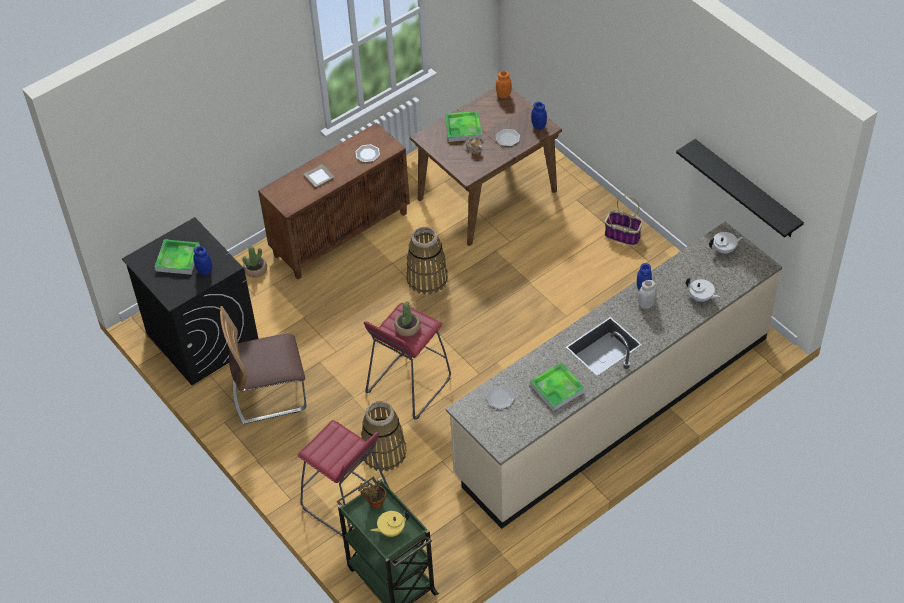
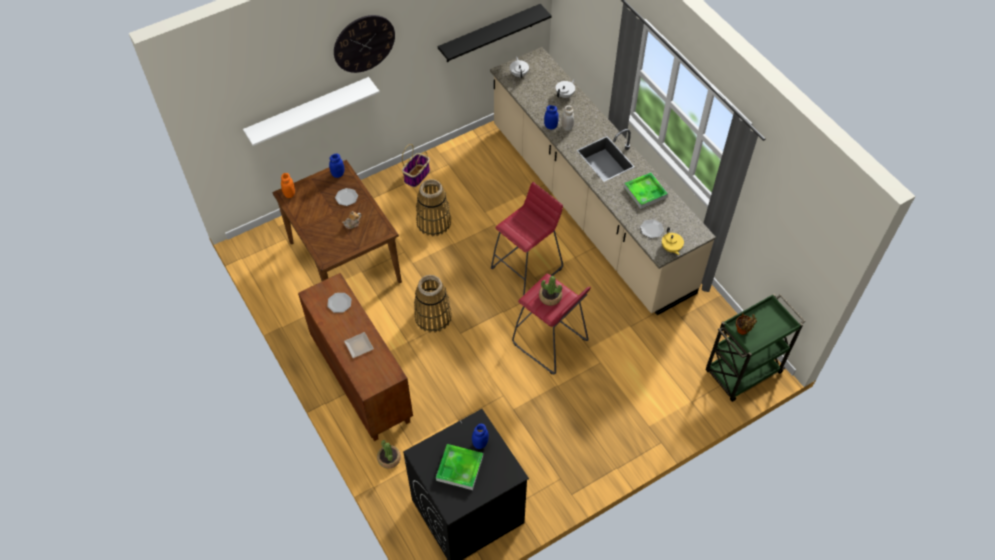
camera: 85 degrees left, 5 degrees up
chair [220,306,307,424] -> none
red stool [298,420,389,537] -> red stool moved to [491,182,563,295]
basket [361,401,407,472] -> basket moved to [416,179,451,236]
yellow teapot [371,511,409,537] -> yellow teapot moved to [662,227,684,255]
tray [445,111,482,142] -> none
none -> white shelf [243,77,380,146]
none -> wall clock [334,15,395,73]

